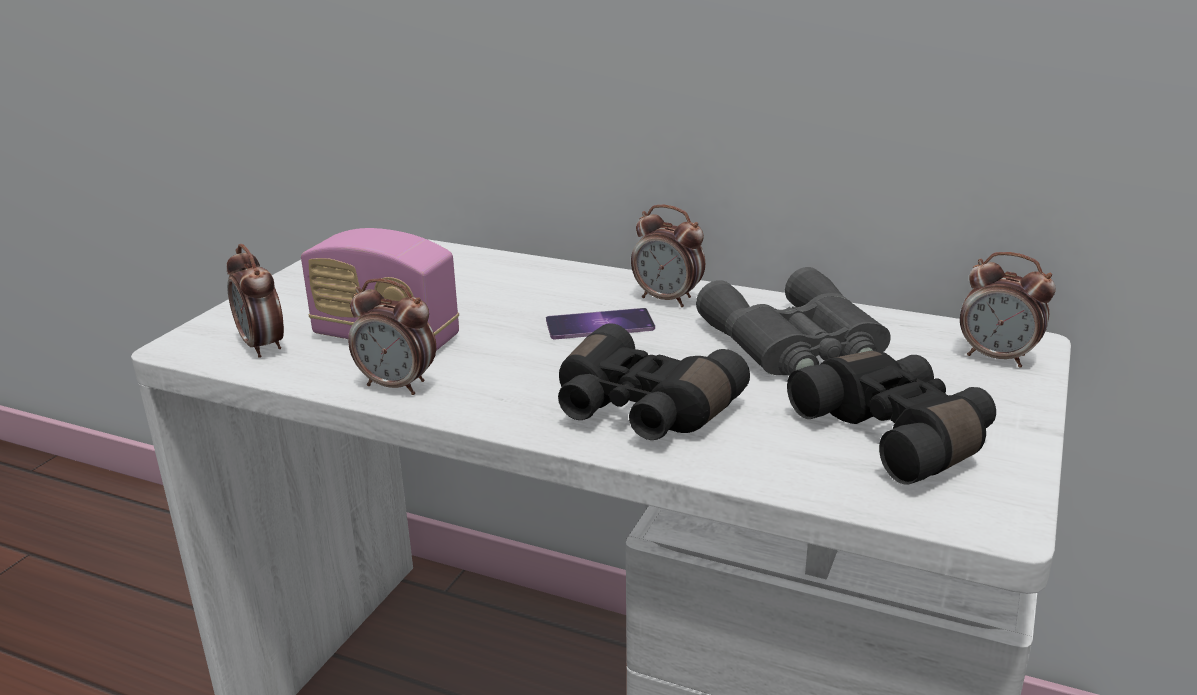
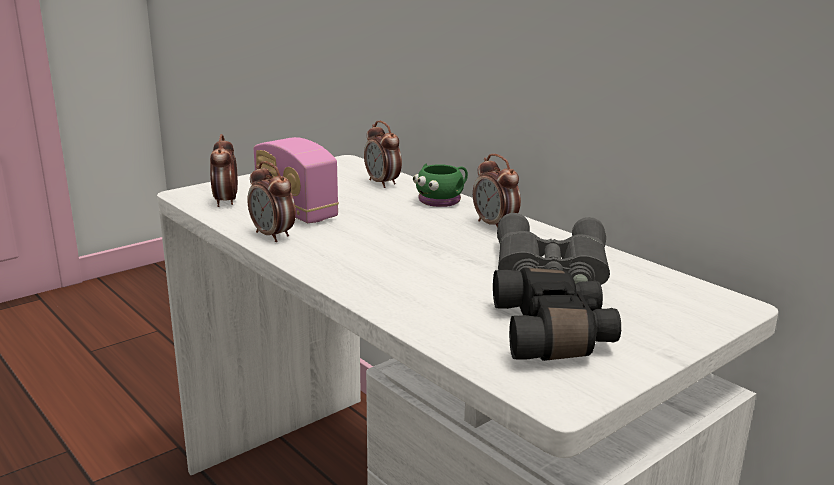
camera: 25 degrees right, 5 degrees down
phone [546,308,655,339] -> none
black binoculars [558,323,750,440] -> none
alarm clock [960,252,1056,368] -> alarm clock moved to [364,121,402,188]
none -> green mug [413,164,468,207]

